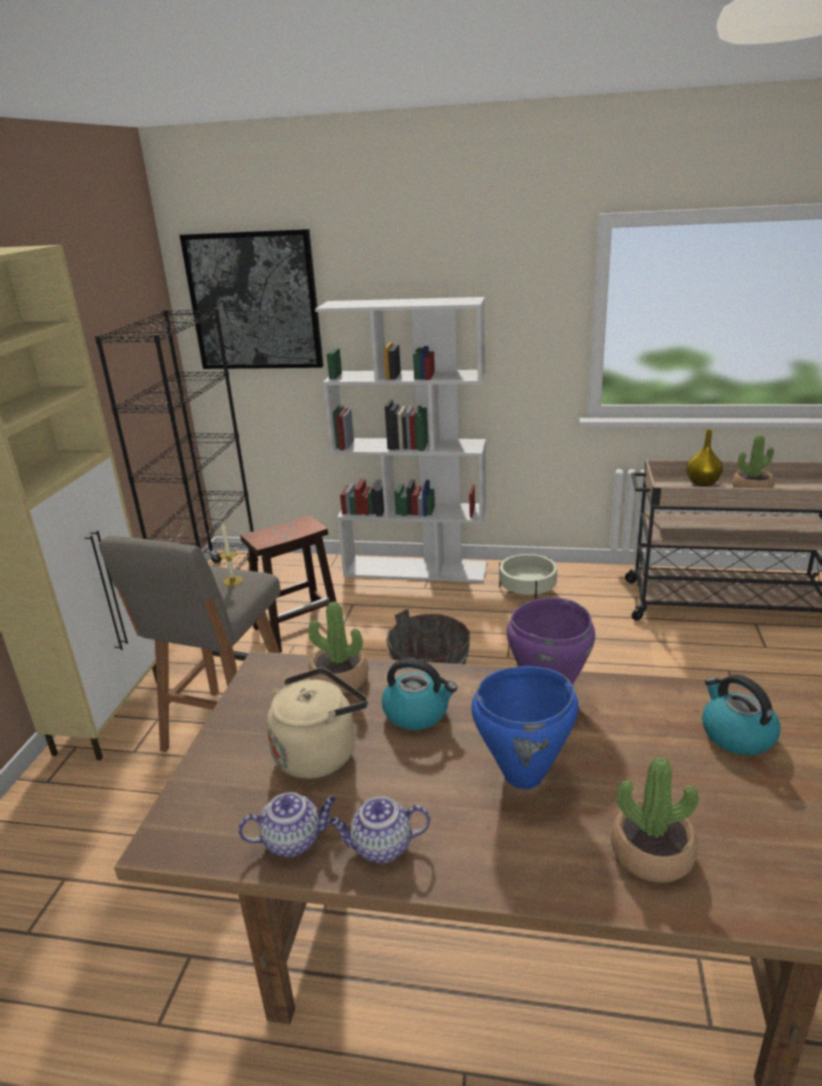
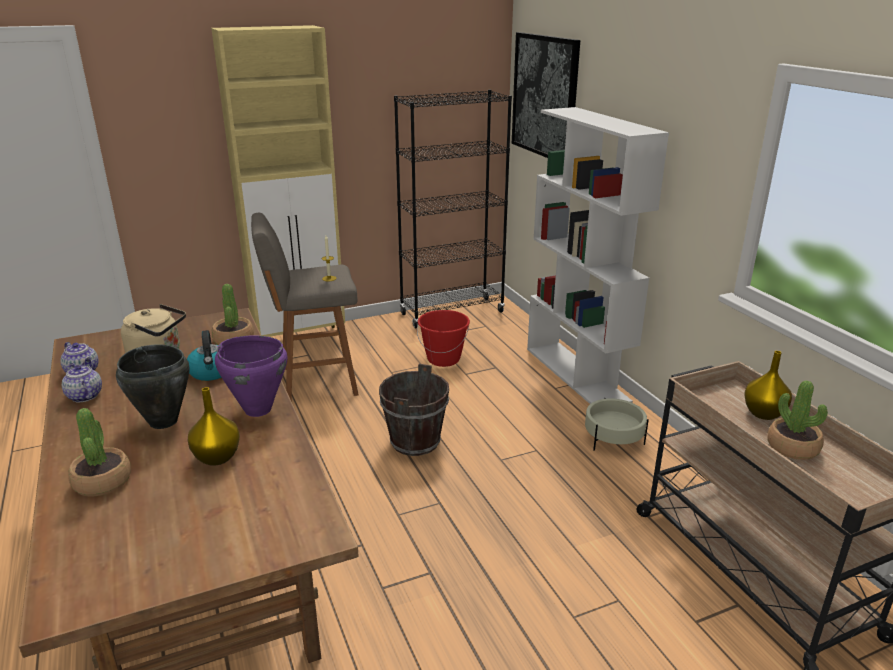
camera: 55 degrees right, 0 degrees up
brown stool [240,515,337,652] -> red bucket [417,310,470,367]
blue cooking pot [471,666,579,789] -> black cooking pot [116,344,190,429]
kettle [702,674,781,755] -> none
none -> yellow vase [188,387,240,466]

